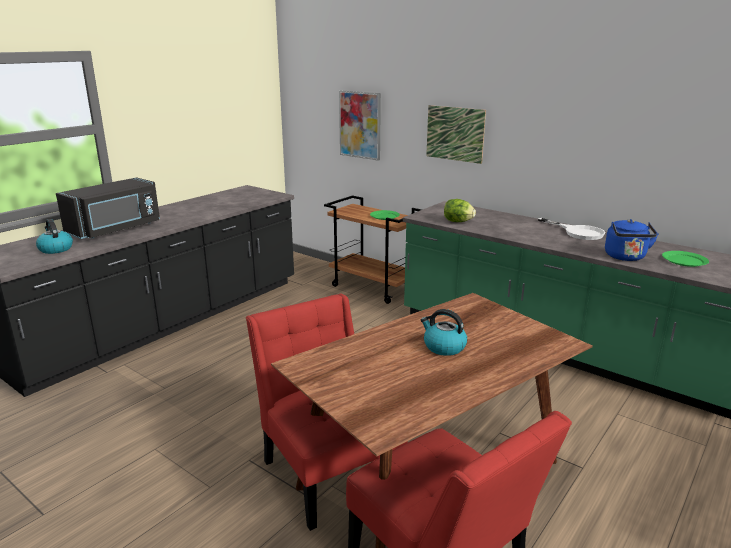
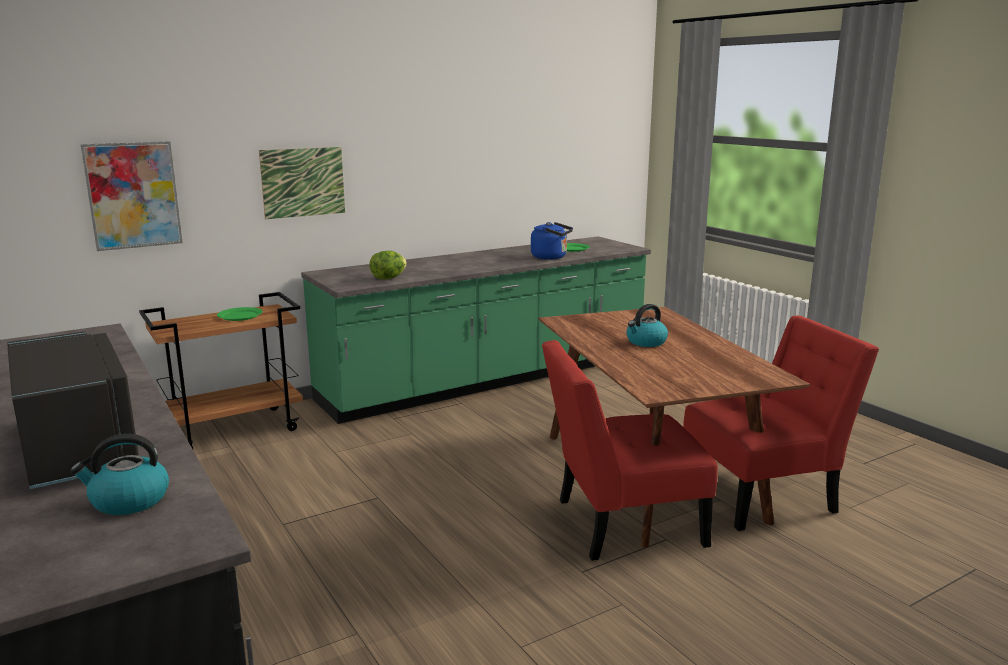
camera: 70 degrees left, 5 degrees down
white frying pan [538,218,605,240] -> none

